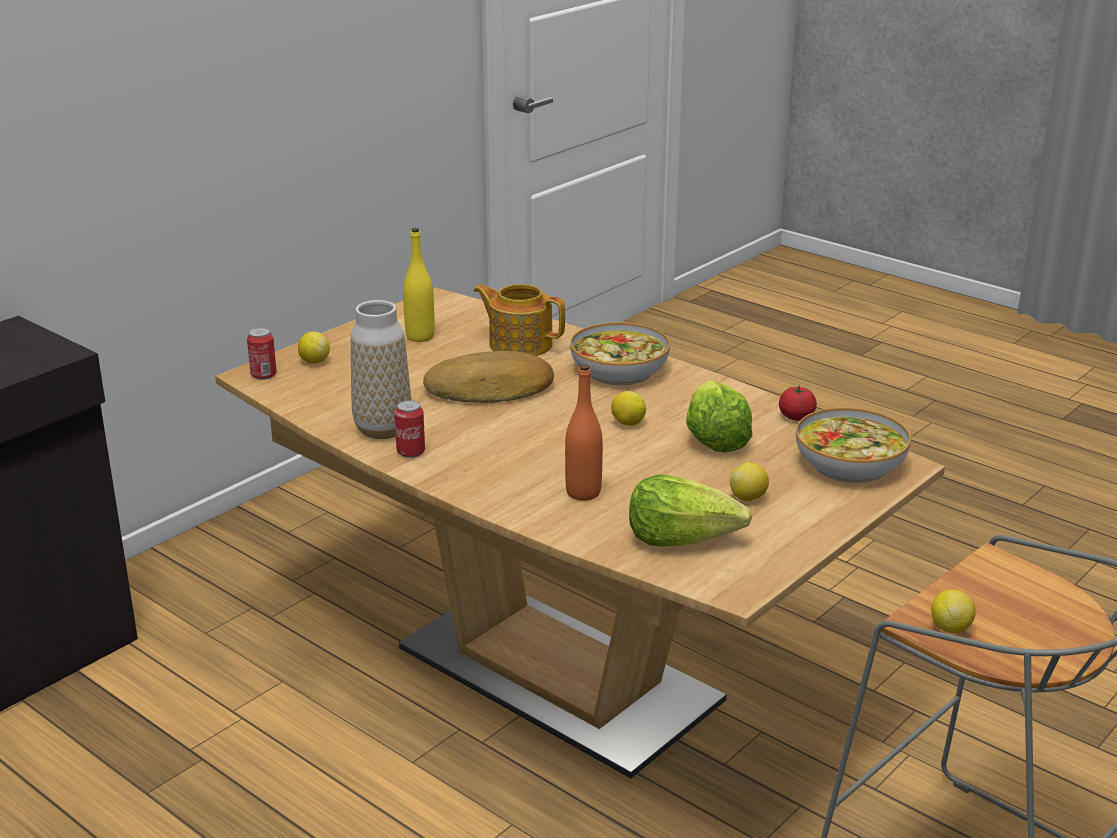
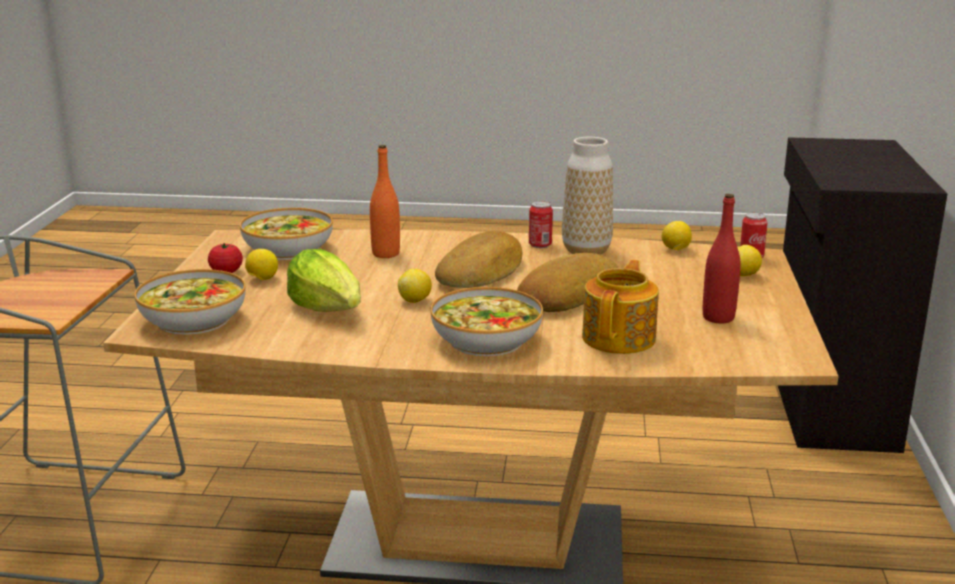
camera: 145 degrees right, 5 degrees down
yellow bottle [403,228,435,342] -> red bottle [703,194,741,324]
teapot [473,284,565,356] -> teapot turned 60 degrees counterclockwise [582,260,659,354]
lettuce [629,474,752,547] -> bowl [240,208,333,260]
tomato [779,385,817,421] -> tomato moved to [208,243,243,273]
lemon [931,589,976,633] -> lemon moved to [662,221,692,250]
none -> bread [435,231,522,288]

